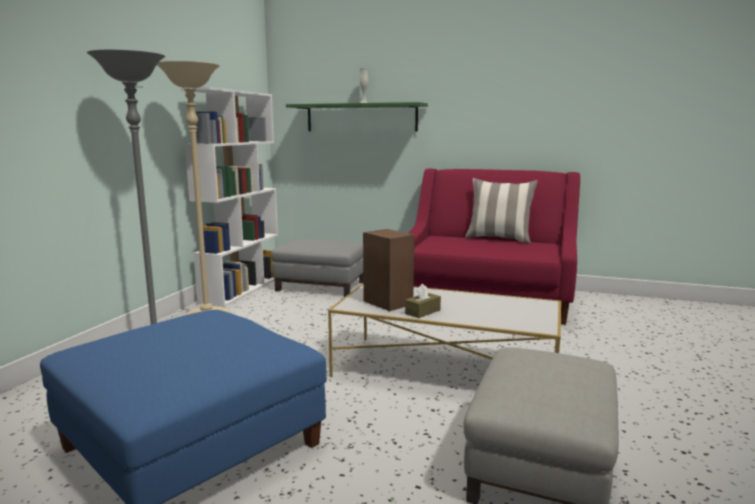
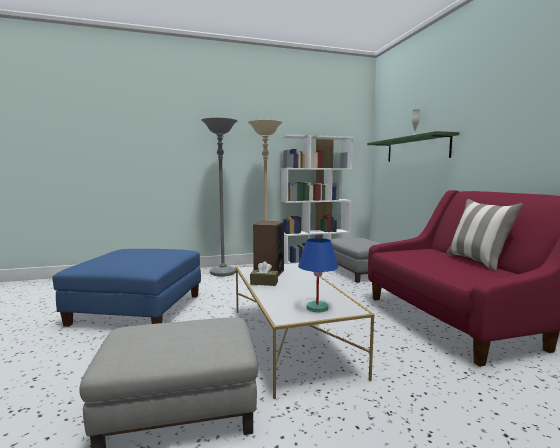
camera: 55 degrees right, 5 degrees down
none -> blue table lamp [298,238,338,313]

